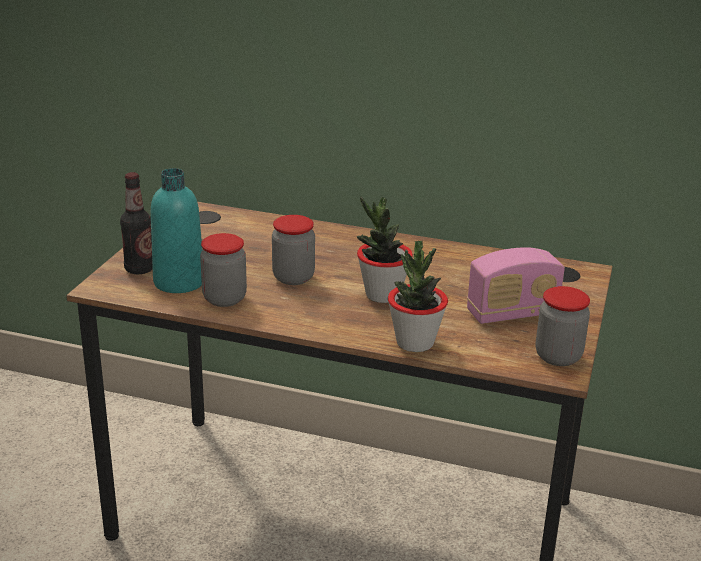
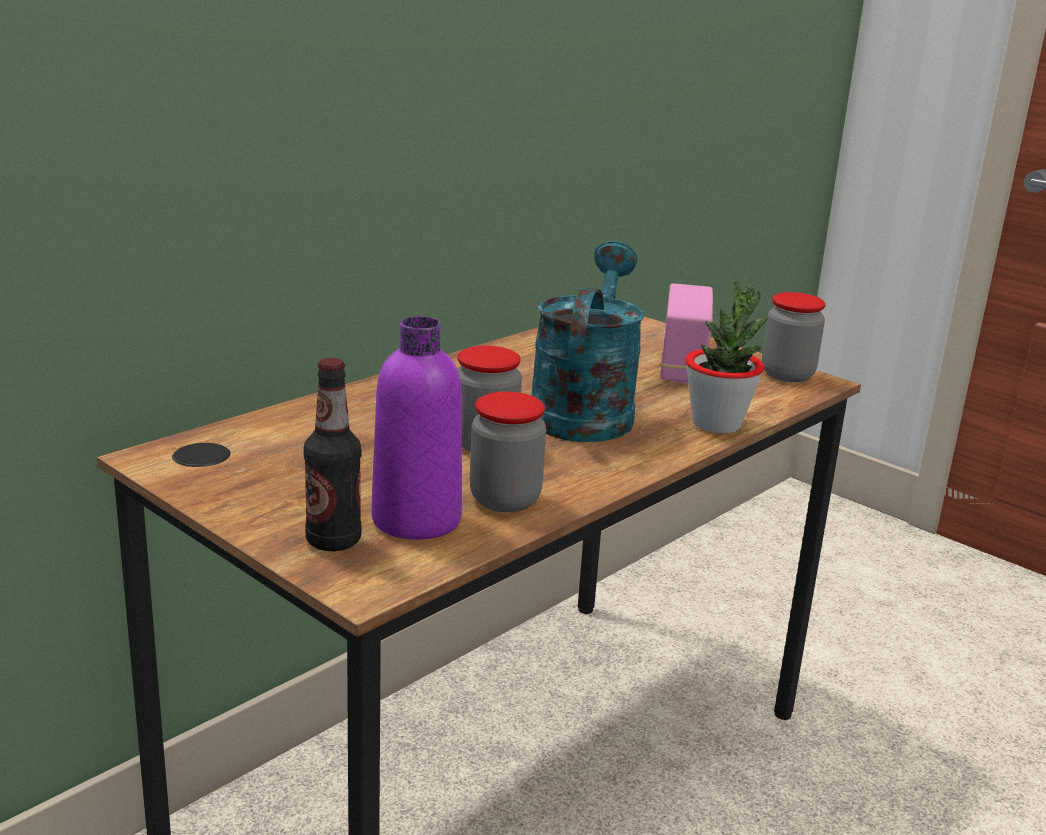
camera: 65 degrees left, 5 degrees down
turquoise bottle [151,168,202,293] -> purple bottle [371,316,462,540]
potted plant [357,197,413,303] -> turquoise watering can [531,241,645,442]

